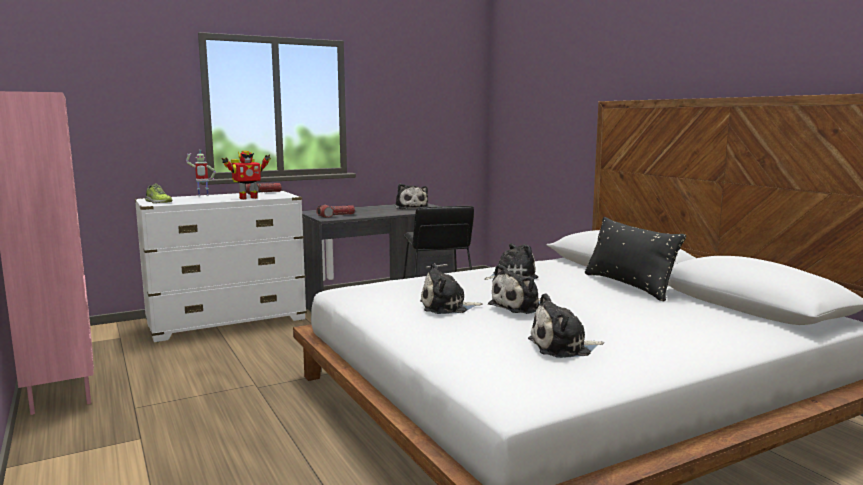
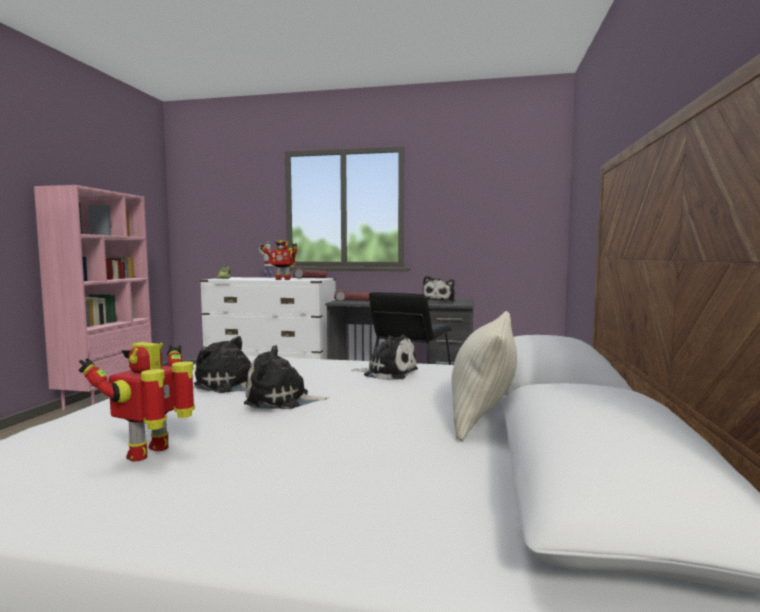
camera: 40 degrees right, 5 degrees down
plush toy [528,293,604,358] -> toy robot [78,342,195,461]
black pillow [585,217,686,301] -> beige pillow [451,311,517,441]

